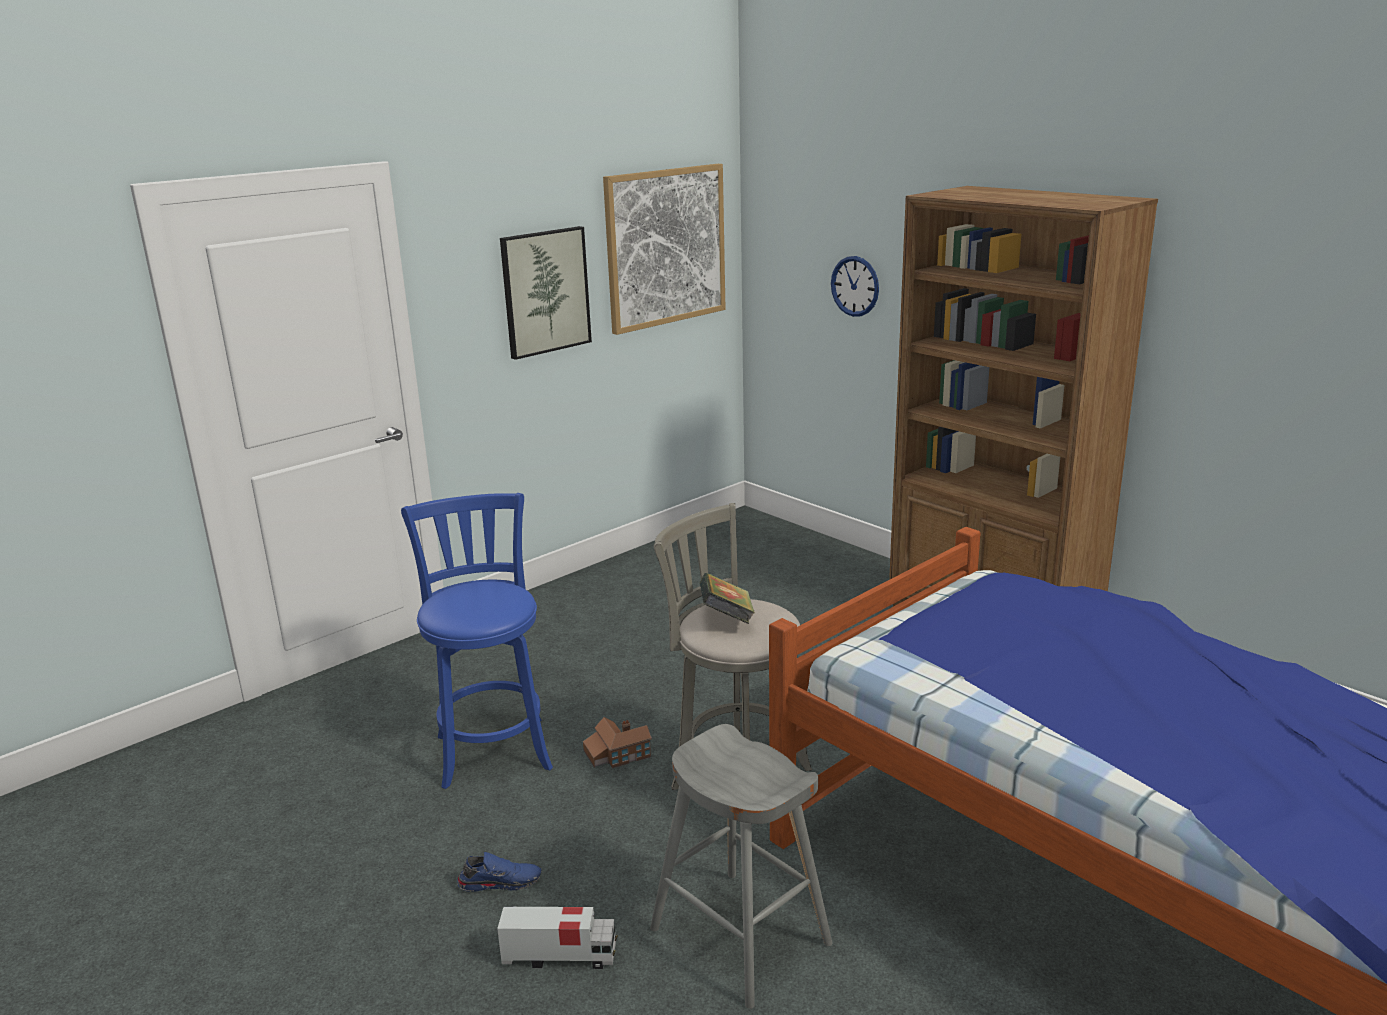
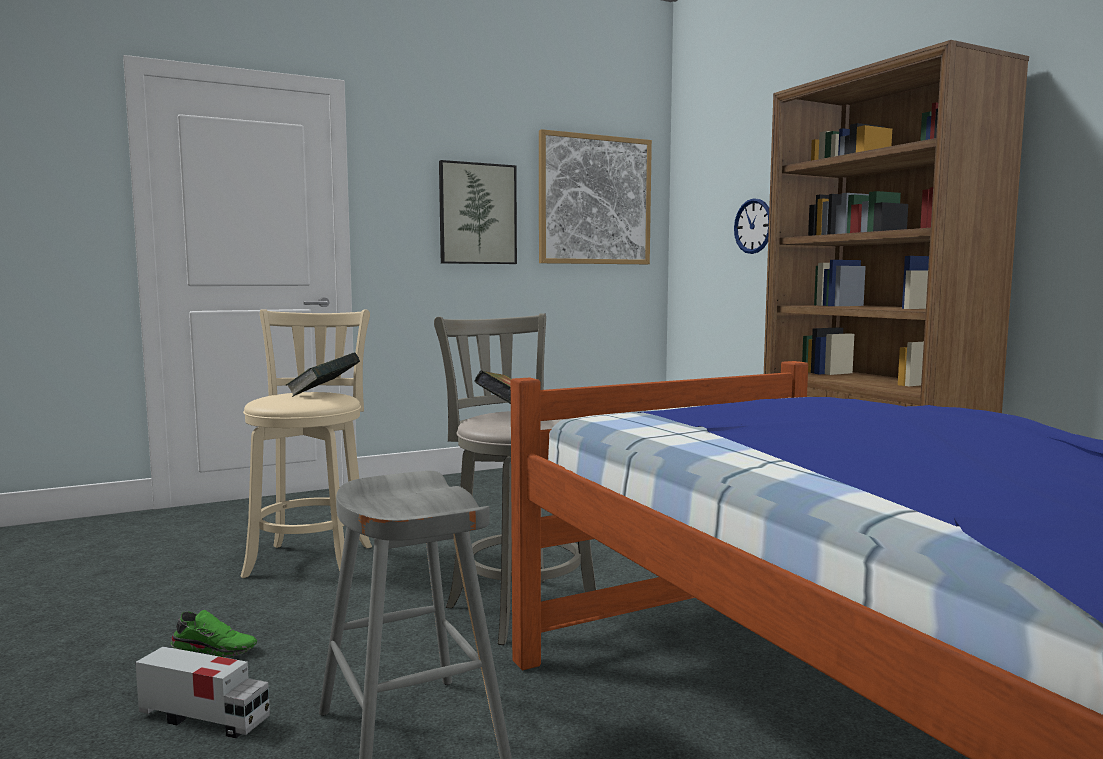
camera: 15 degrees right, 15 degrees down
blue stool [401,493,553,789] -> beige stool [240,309,372,578]
blue shoe [457,852,541,892] -> green shoe [171,610,257,658]
toy house [583,717,652,768] -> none
none -> book [286,352,360,397]

